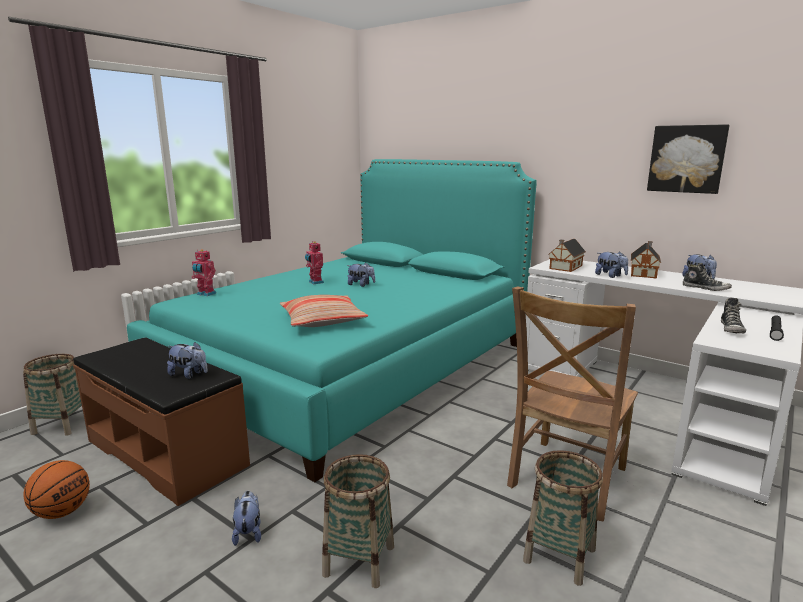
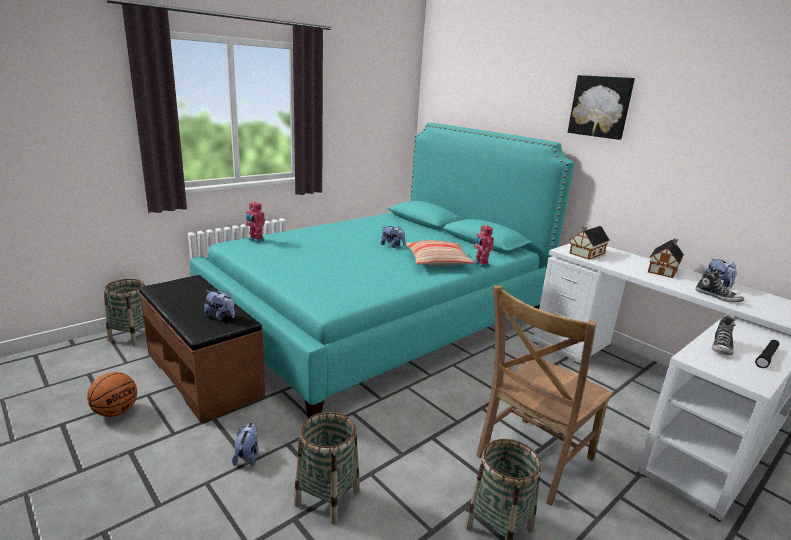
camera: 10 degrees right, 5 degrees up
pillow [280,295,368,327] -> pillow moved to [405,240,475,266]
toy robot [305,241,324,284] -> toy robot moved to [474,224,494,267]
plush toy [595,252,628,278] -> none
picture [647,124,730,194] -> picture moved to [568,75,635,140]

